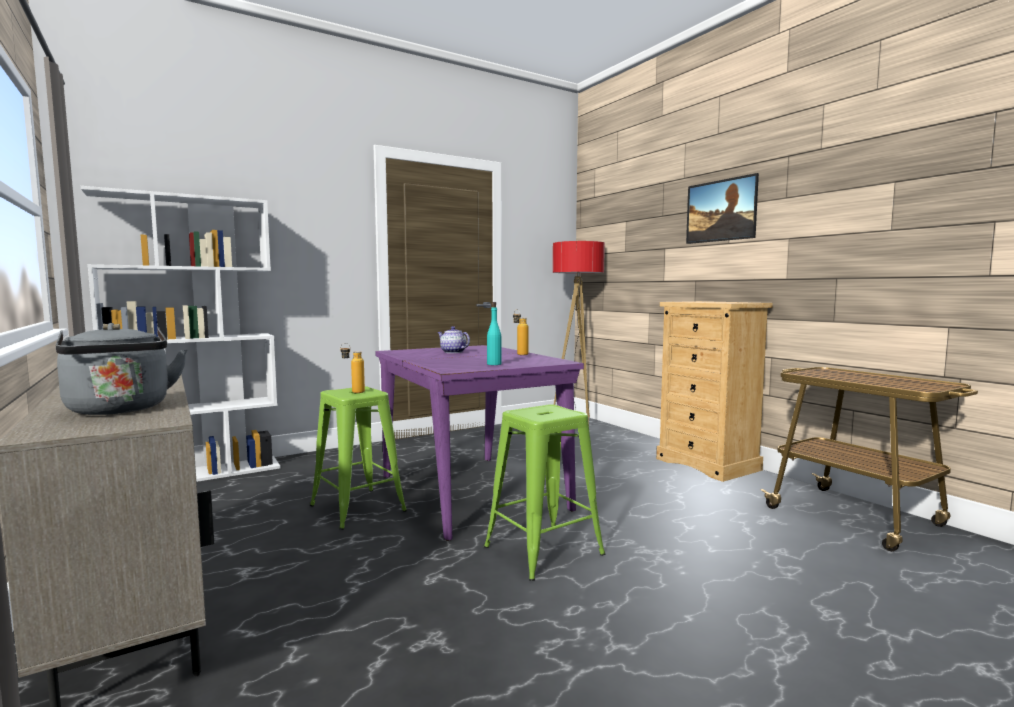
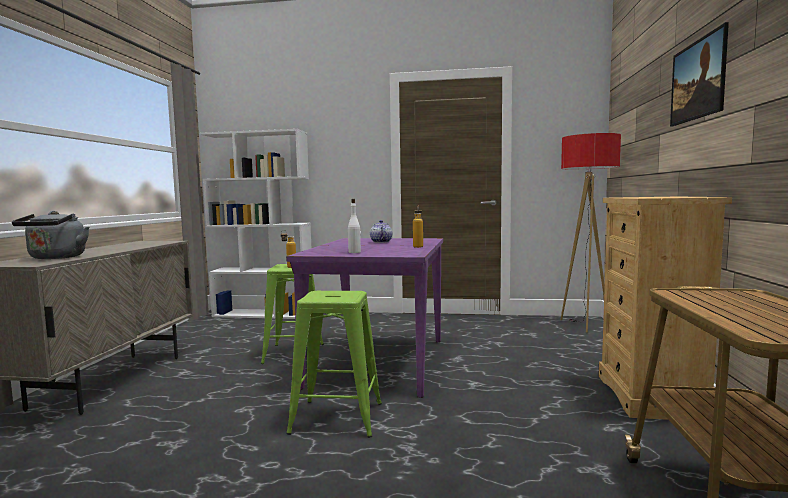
camera: 40 degrees right, 0 degrees up
turquoise bottle [487,302,501,365] -> white bottle [348,199,361,253]

